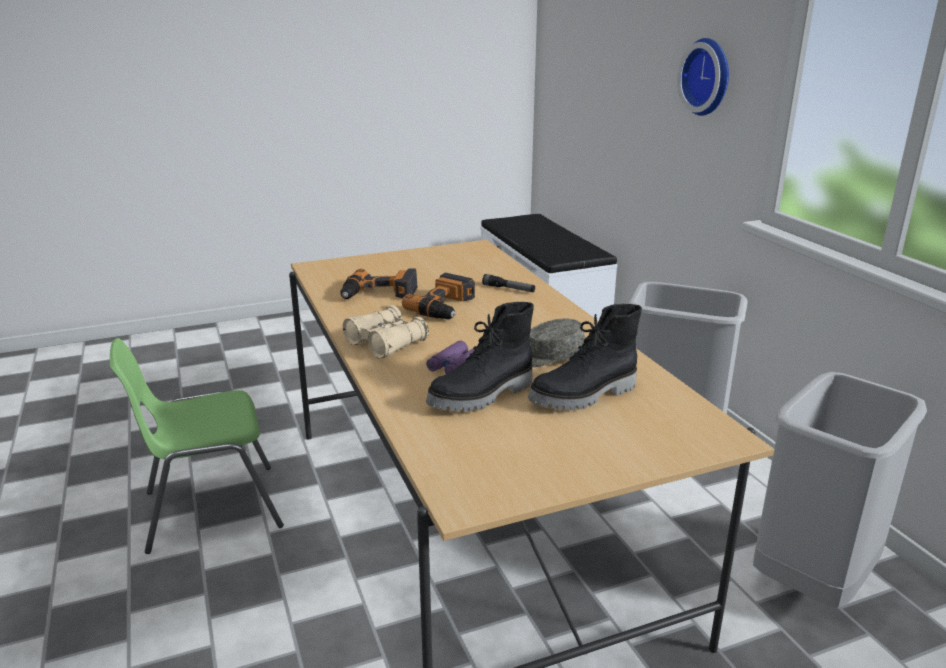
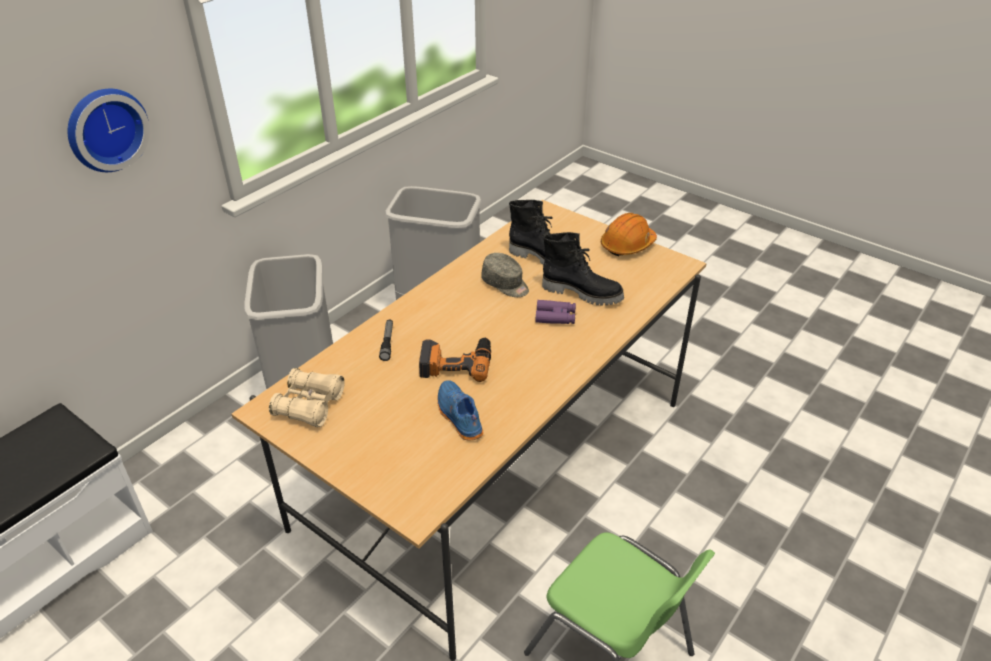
camera: 120 degrees left, 15 degrees up
power drill [340,268,417,299] -> blue shoe [437,380,484,440]
beige binoculars [343,305,429,359] -> beige binoculars moved to [269,368,344,427]
none -> orange hard hat [601,213,657,256]

